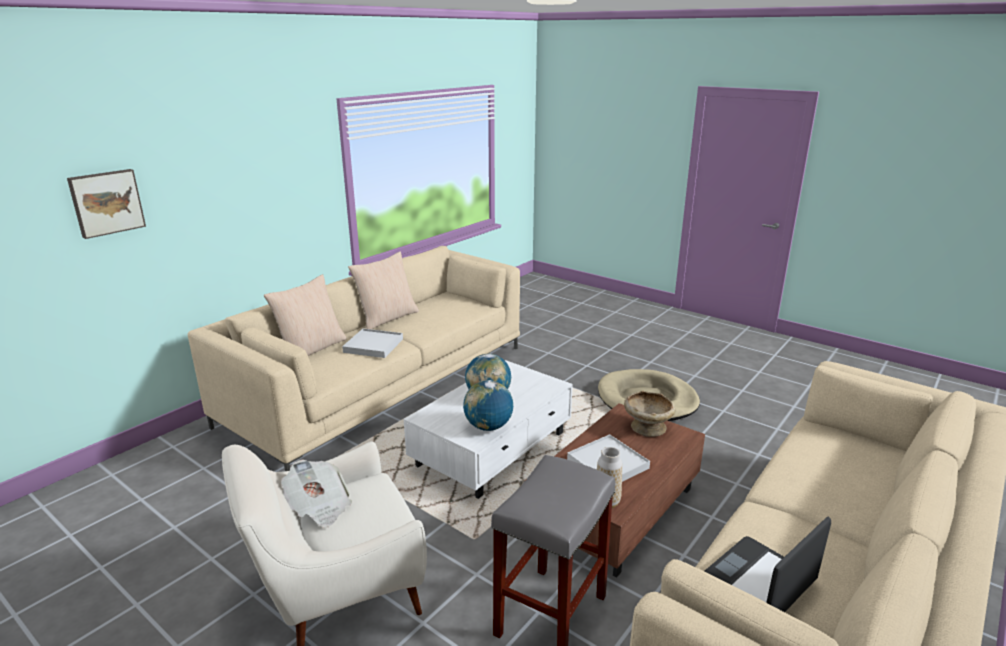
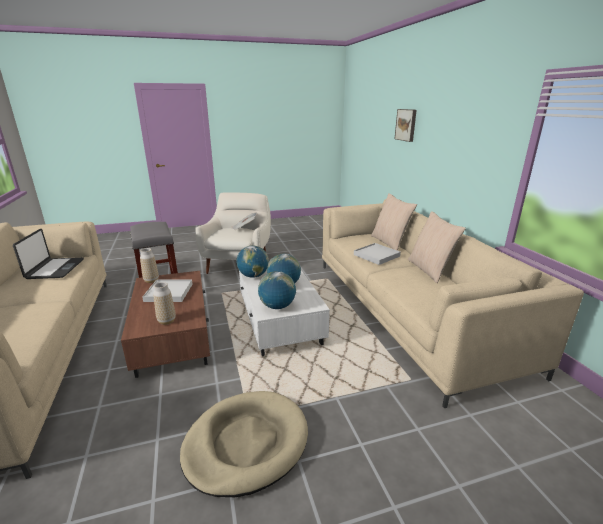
camera: 125 degrees right, 0 degrees up
beige bowl [624,391,675,437] -> vase [153,282,176,325]
none -> globe [258,271,296,309]

